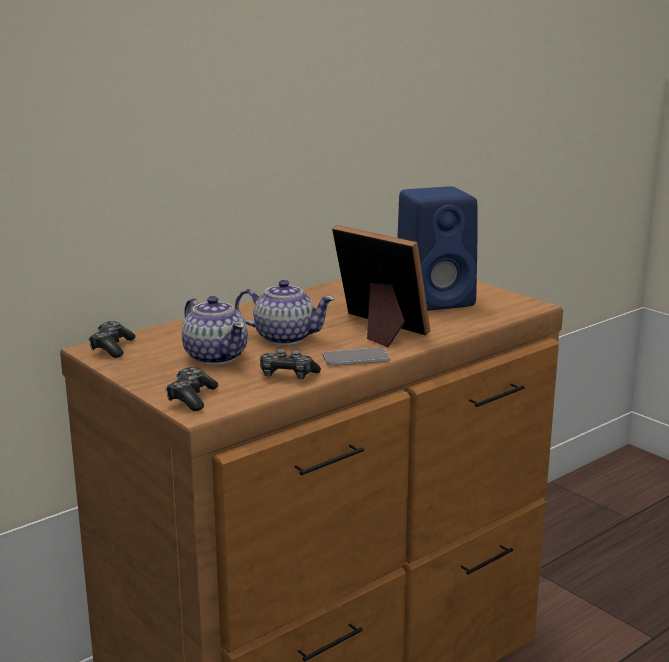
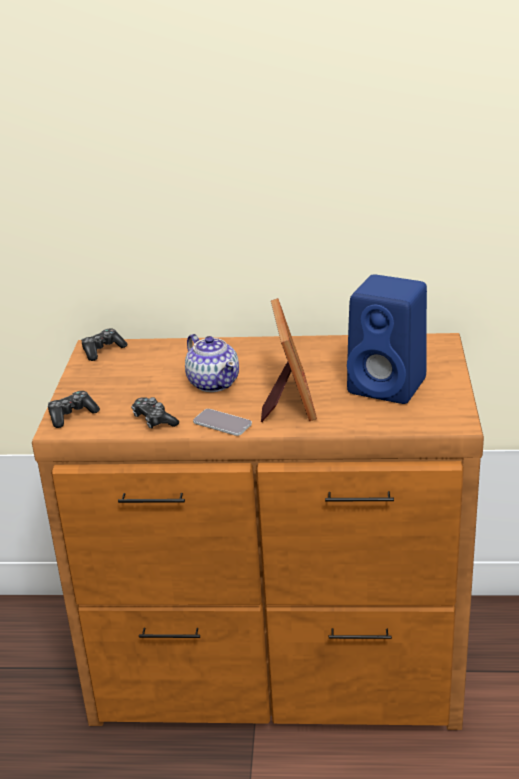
camera: 45 degrees right, 10 degrees up
teapot [182,296,248,365] -> none

